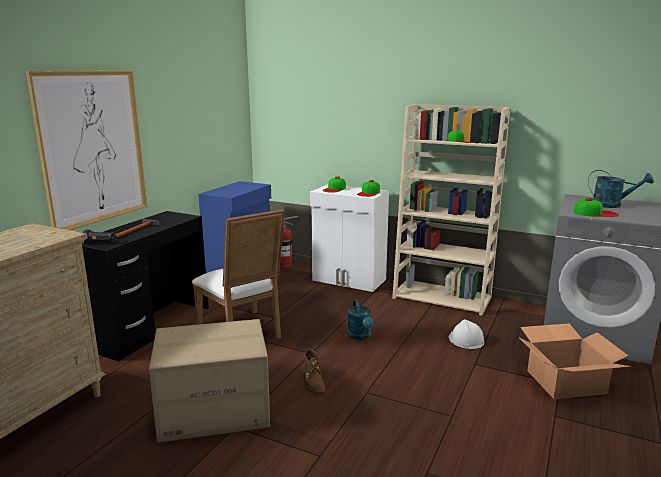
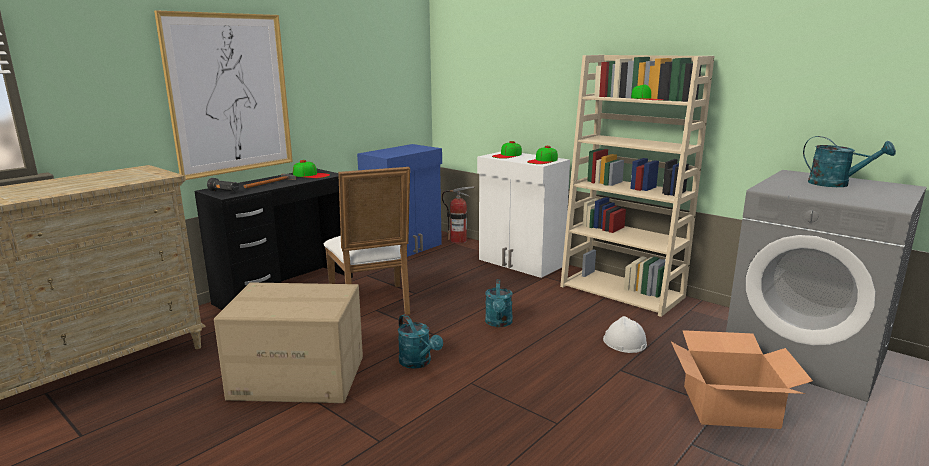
camera: 15 degrees right, 0 degrees up
brown boot [303,349,326,393] -> turquoise watering can [398,314,443,369]
cap [574,198,619,217] -> cap moved to [293,160,330,178]

